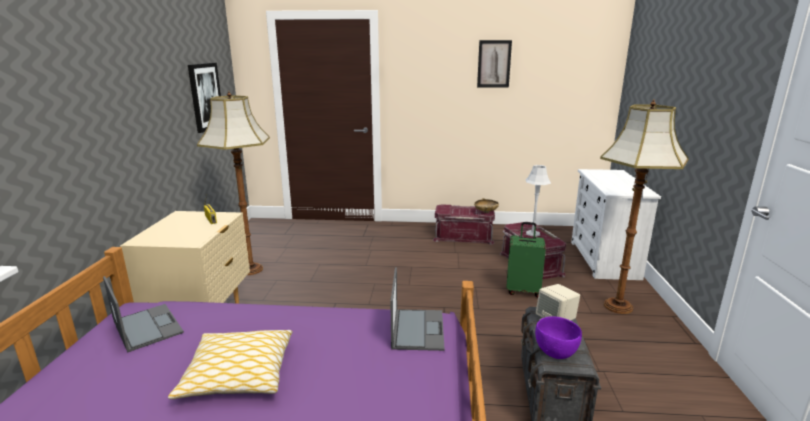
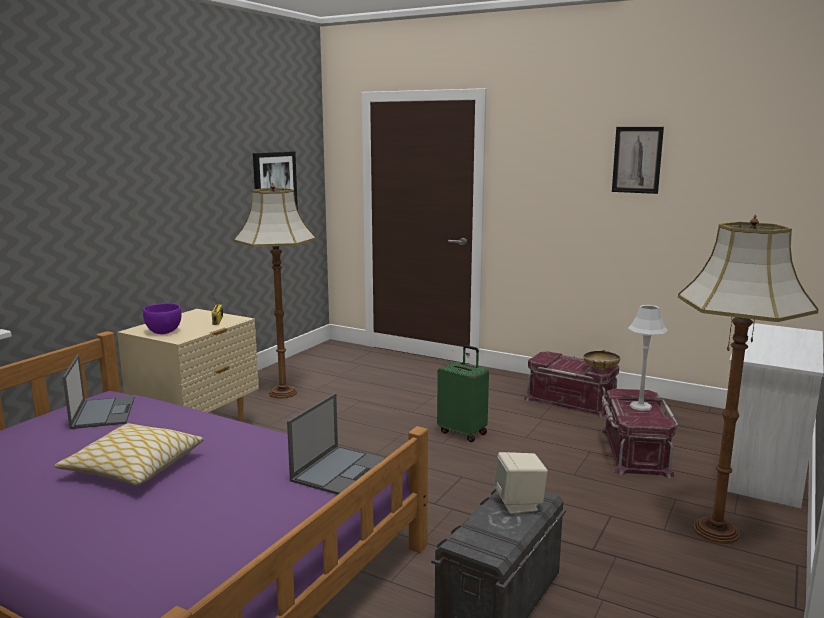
camera: 25 degrees right, 5 degrees down
green suitcase [506,222,546,298] -> green suitcase moved to [437,345,489,442]
purple bowl [535,316,582,359] -> purple bowl moved to [143,303,181,334]

